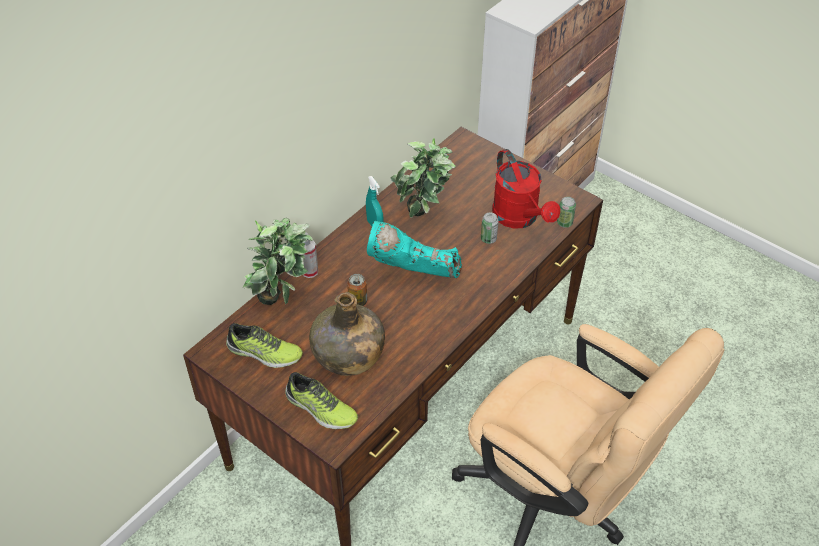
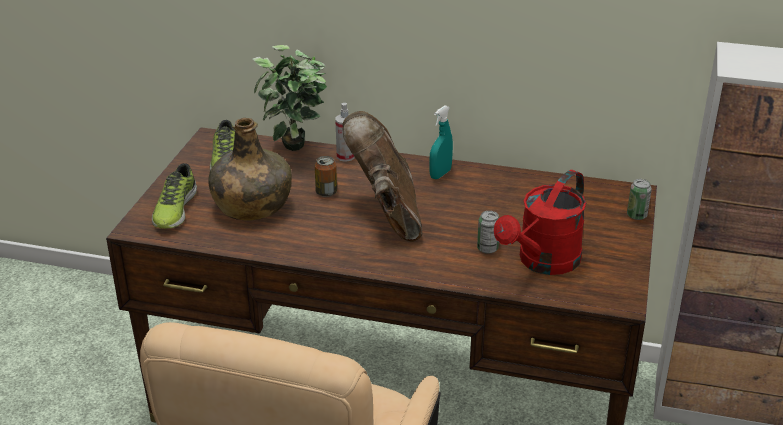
camera: 65 degrees right, 15 degrees down
turquoise boot [367,221,462,278] -> brown boot [343,111,422,242]
potted plant [391,138,455,218] -> none
can [557,197,576,228] -> can moved to [627,179,652,220]

